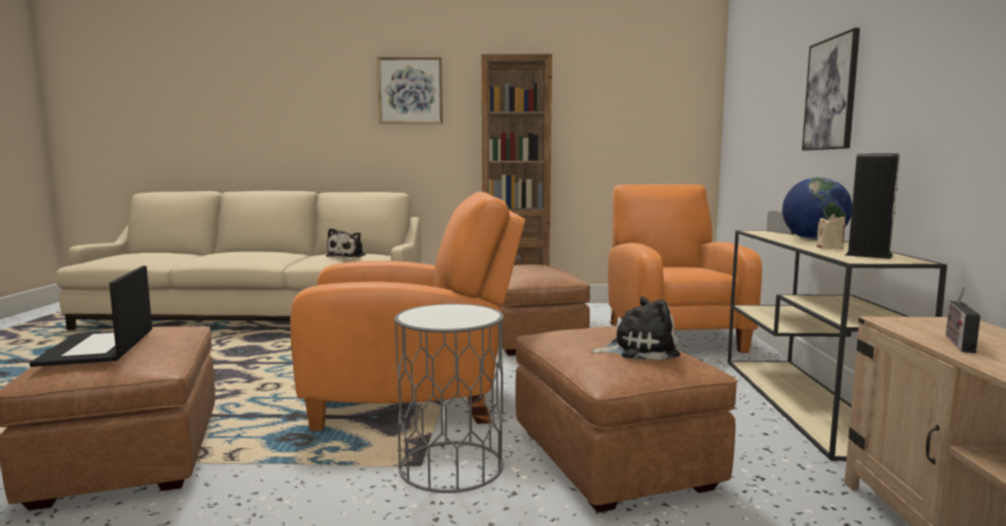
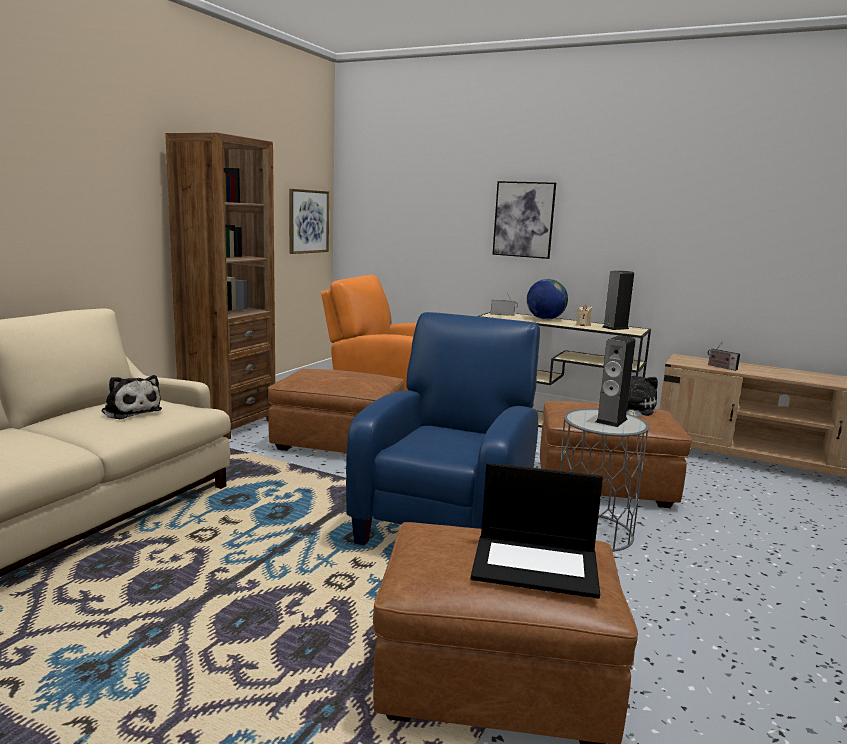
camera: 65 degrees left, 5 degrees up
orange armchair [290,192,525,431] -> blue armchair [346,312,540,545]
picture [377,57,443,124] -> picture moved to [289,189,329,254]
none -> speaker [596,335,636,427]

